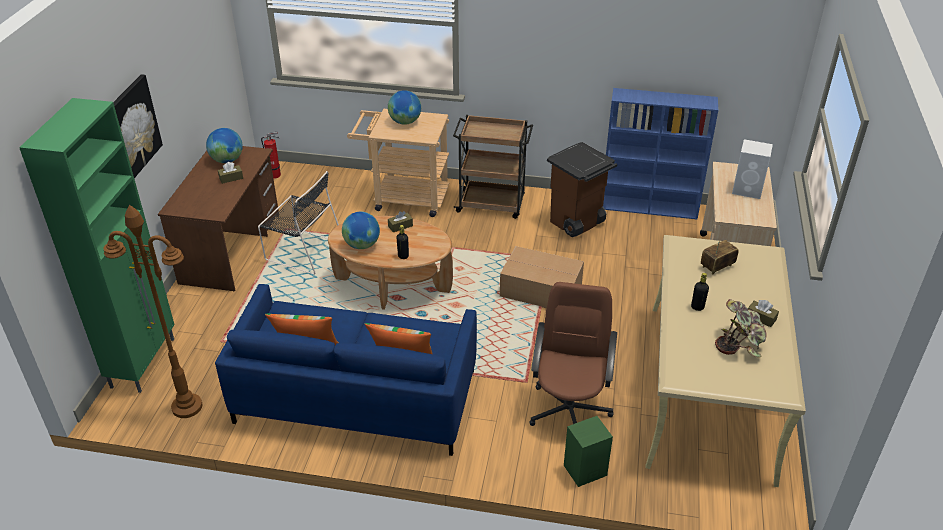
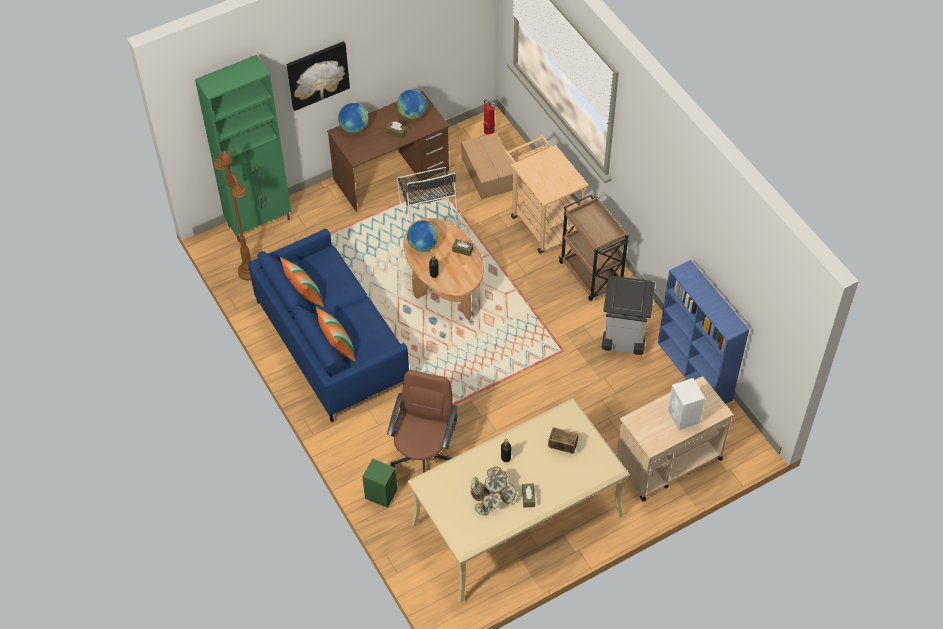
camera: 50 degrees right, 15 degrees up
globe [388,90,421,125] -> globe moved to [338,103,368,133]
cardboard box [500,246,584,308] -> cardboard box moved to [461,132,513,199]
brown office chair [530,282,617,426] -> brown office chair turned 45 degrees counterclockwise [387,370,458,473]
brown trash can [547,142,617,237] -> grey trash can [602,276,655,355]

